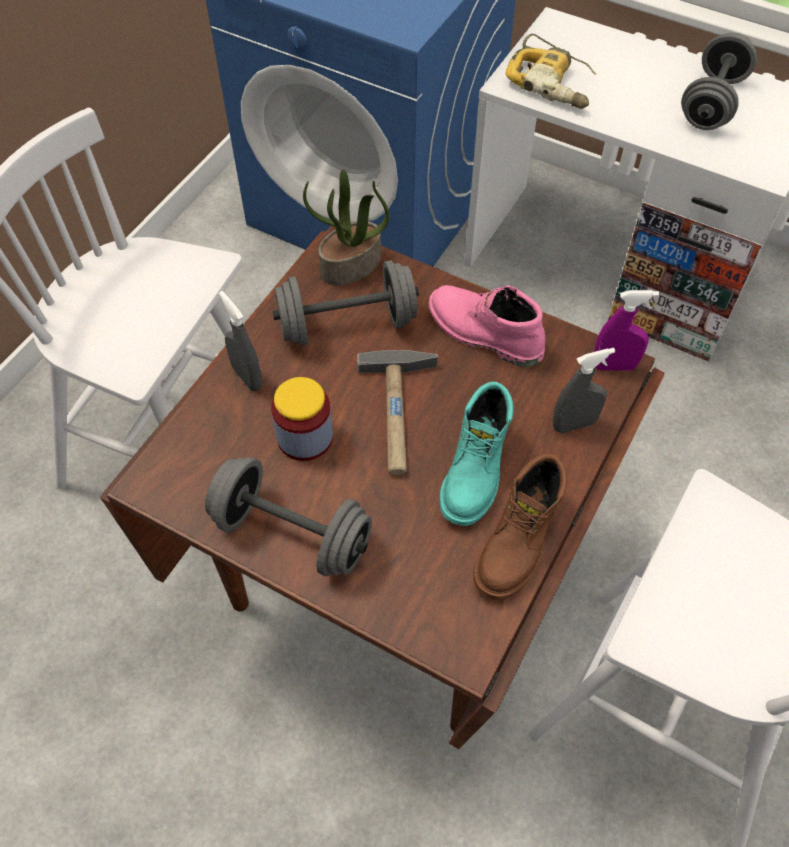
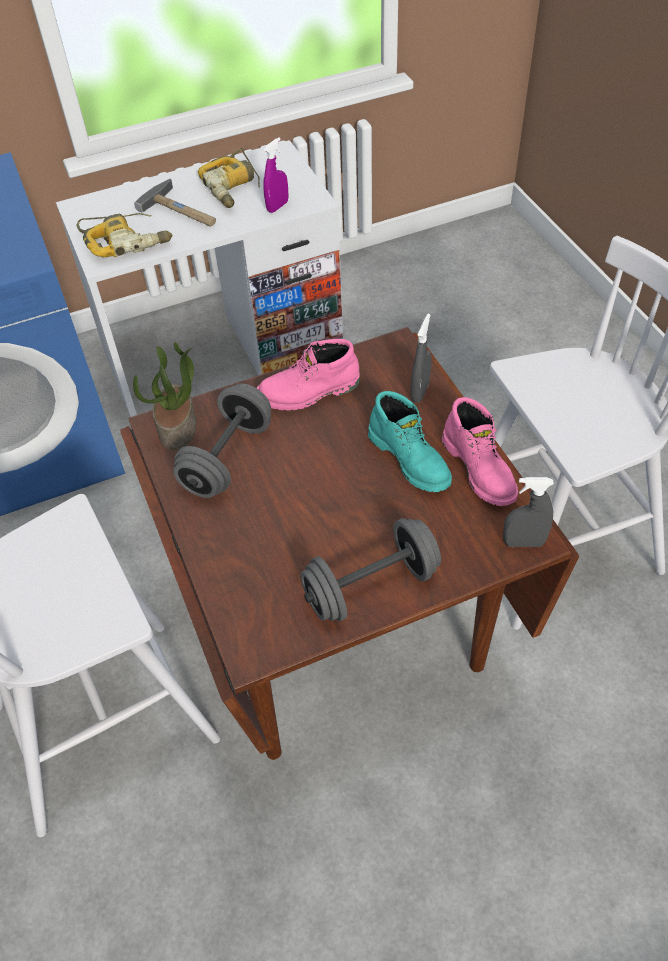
camera: 50 degrees left, 5 degrees down
grey spray bottle [219,291,263,391] -> grey spray bottle moved to [503,477,554,547]
jar [271,377,333,461] -> none
hammer [357,350,438,475] -> hammer moved to [134,179,216,227]
brown boot [473,454,567,600] -> pink boot [442,397,518,506]
purple spray bottle [594,290,659,371] -> purple spray bottle moved to [263,137,288,213]
grey dumbbell [681,32,757,130] -> power drill [198,148,260,208]

